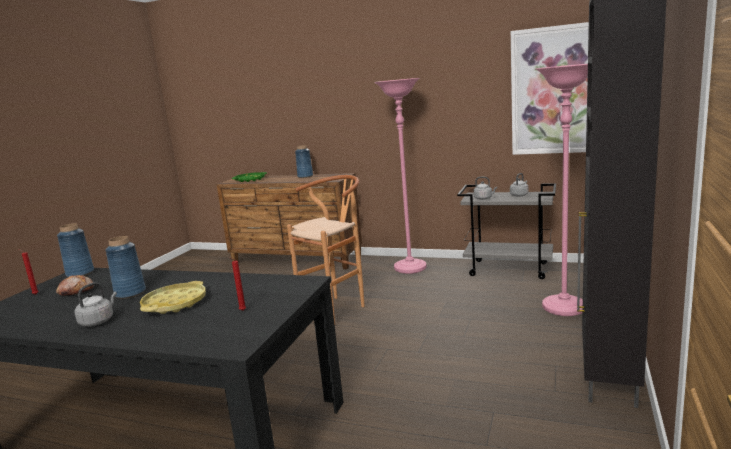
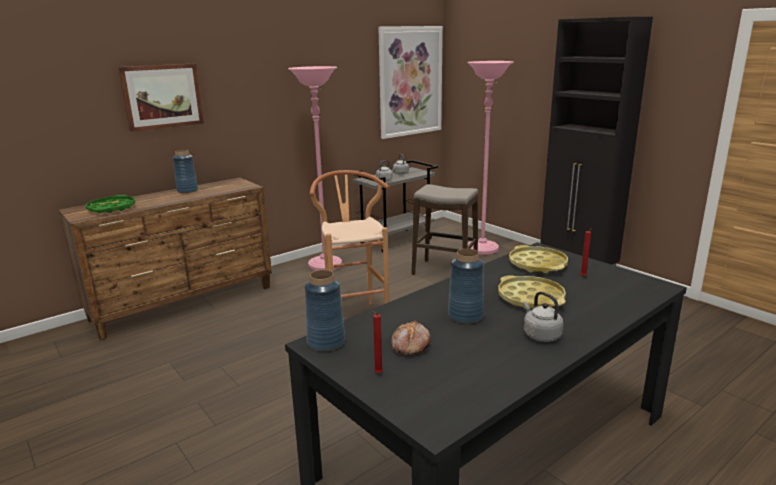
camera: 60 degrees left, 5 degrees up
none -> picture [118,63,204,132]
none -> stool [411,184,478,275]
none -> yellow tray [509,245,568,273]

